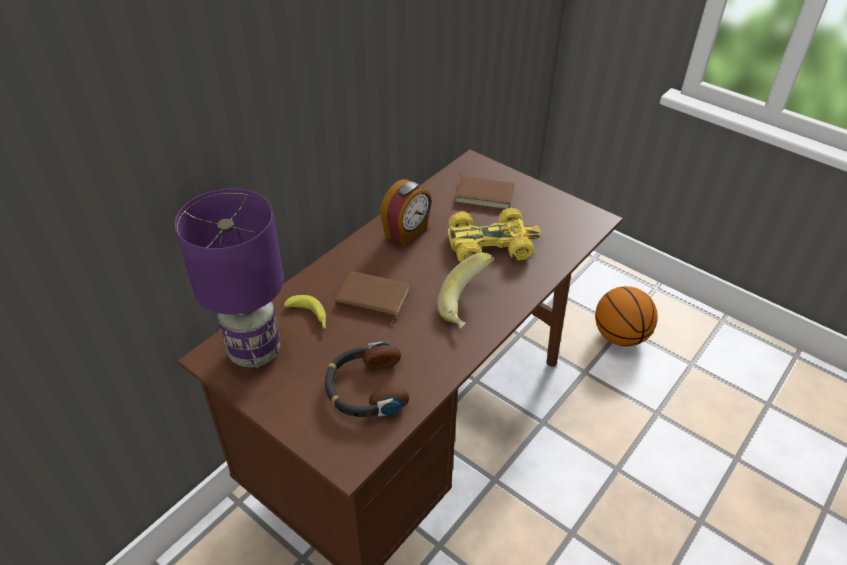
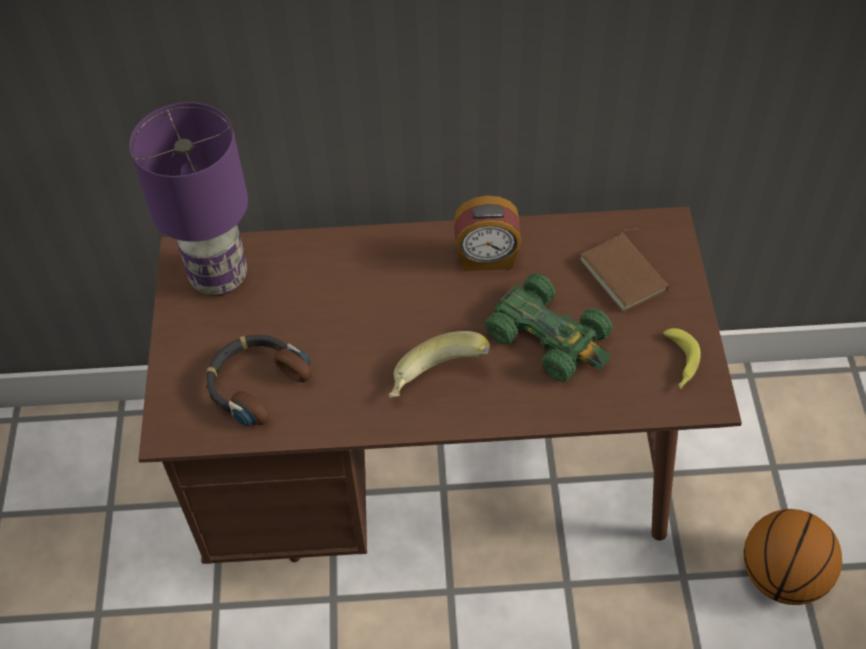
camera: 50 degrees right, 10 degrees up
banana [284,295,326,329] -> banana moved to [663,328,701,389]
brown book [335,271,411,326] -> none
yellow toy car [448,208,541,262] -> green toy car [485,274,613,381]

